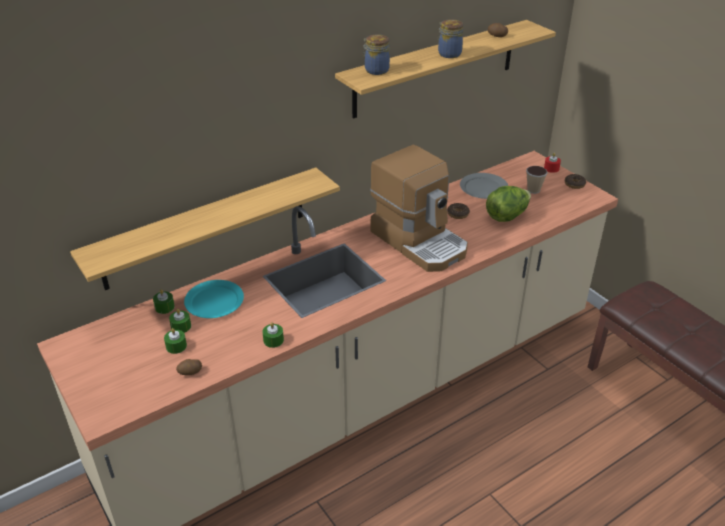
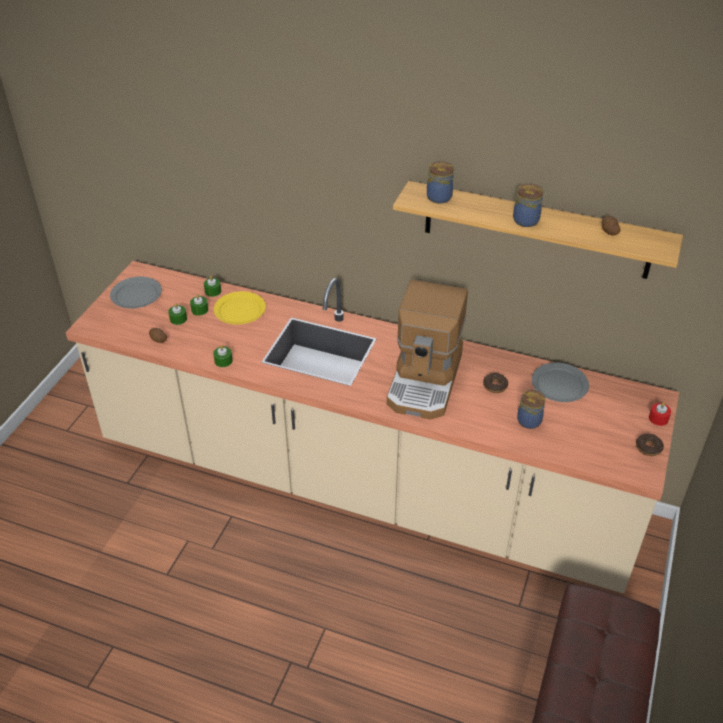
camera: 55 degrees right, 5 degrees up
shelf [70,167,340,290] -> none
turquoise plate [184,280,244,318] -> yellow plate [214,291,266,325]
lettuce [486,186,531,222] -> jar [517,389,545,429]
cup [526,166,548,194] -> none
none -> grey plate [110,277,162,309]

